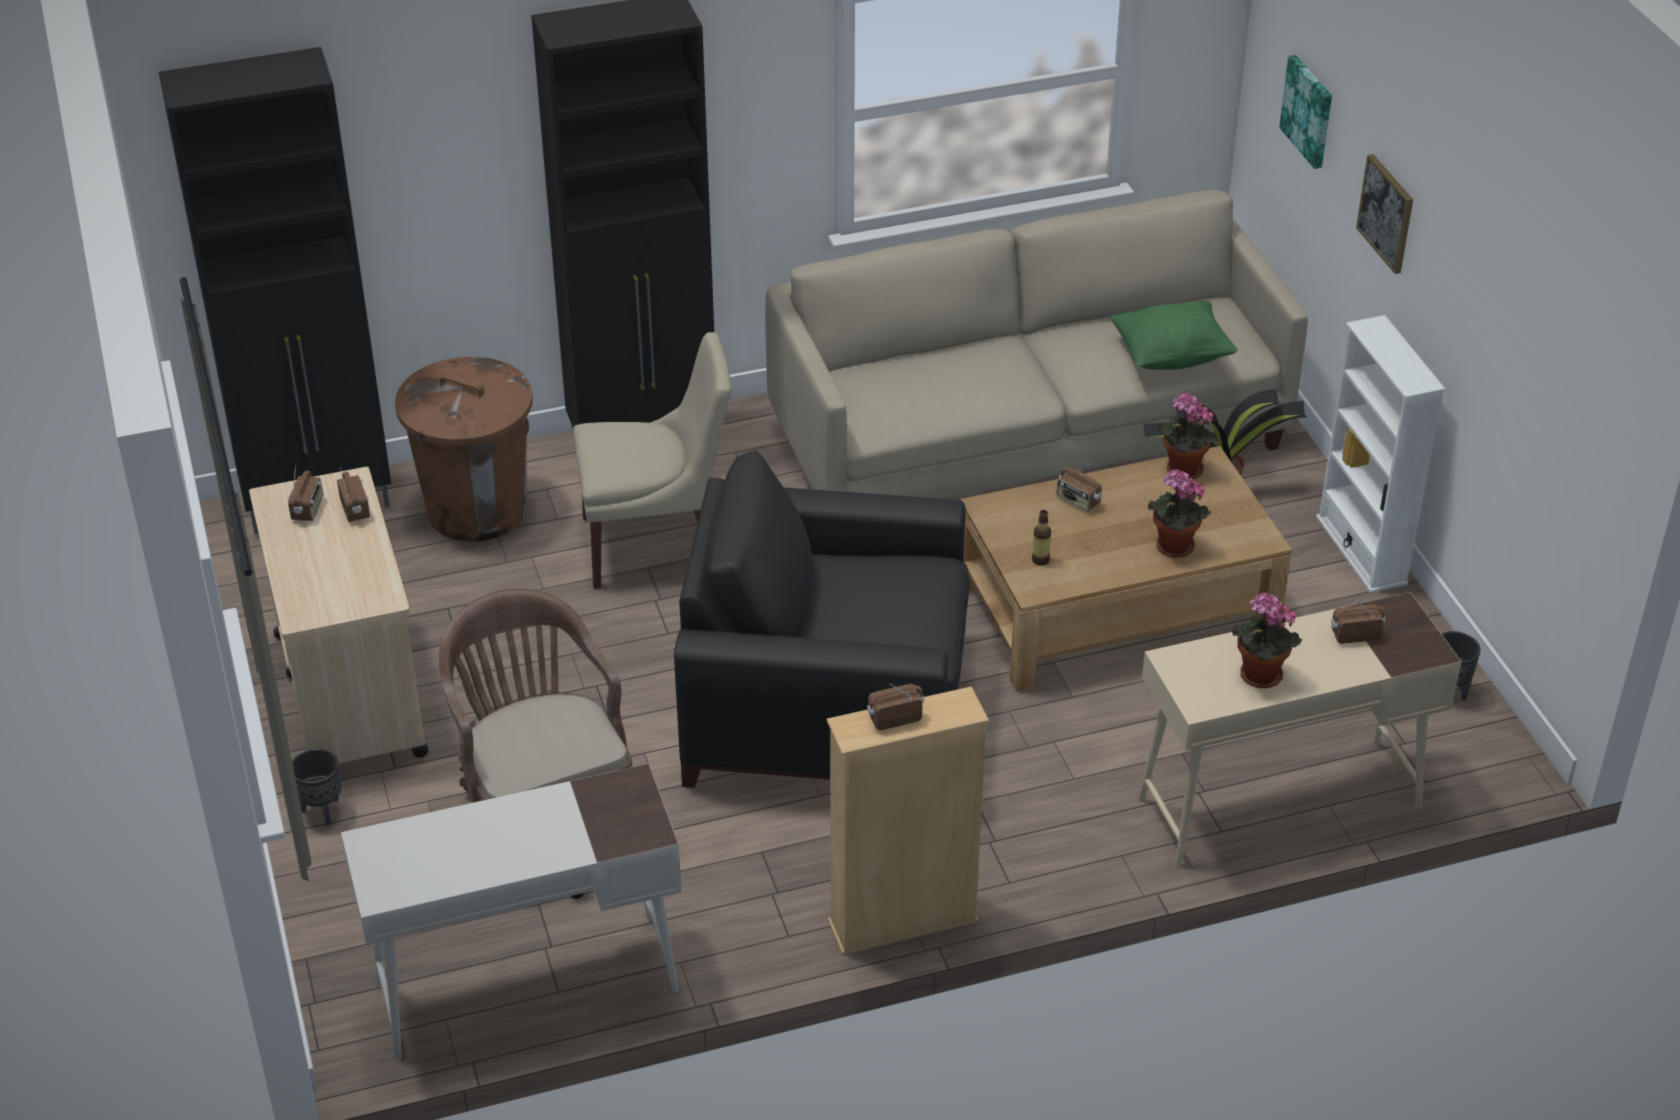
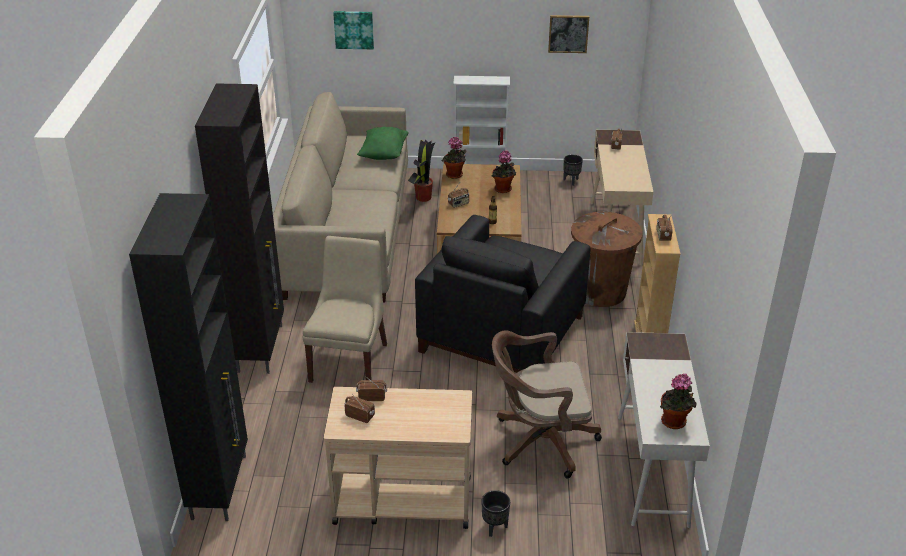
camera: 70 degrees left, 5 degrees down
brown trash can [395,357,533,542] -> brown trash can moved to [571,212,643,307]
potted plant [1232,592,1302,688] -> potted plant moved to [660,373,697,429]
picture [1356,154,1413,274] -> picture moved to [548,15,589,53]

